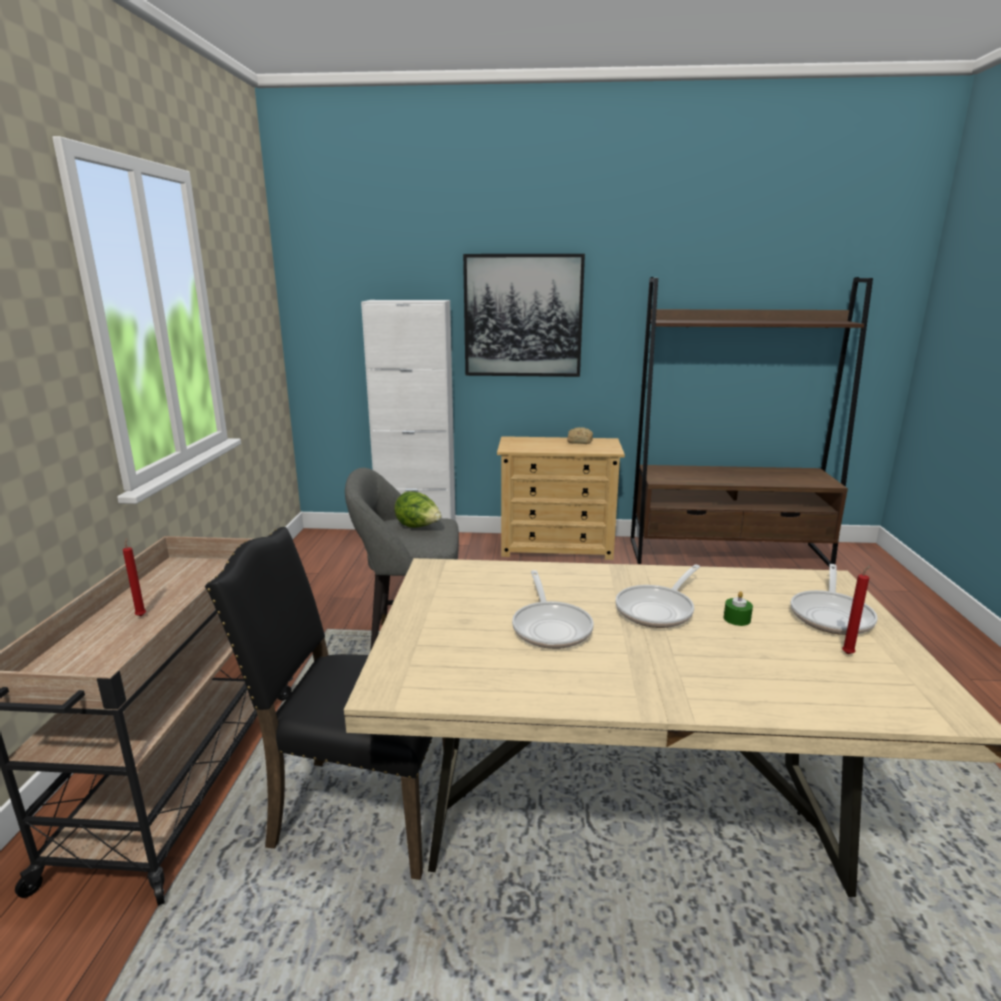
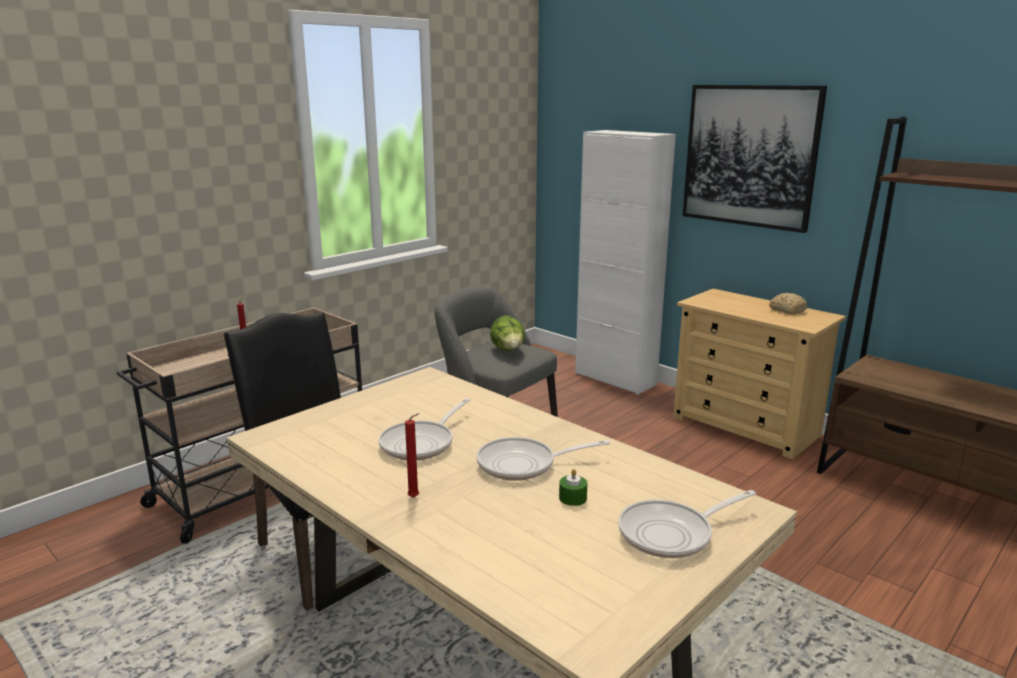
camera: 40 degrees right, 0 degrees up
red candle [842,565,871,654] -> red candle moved to [405,413,420,498]

